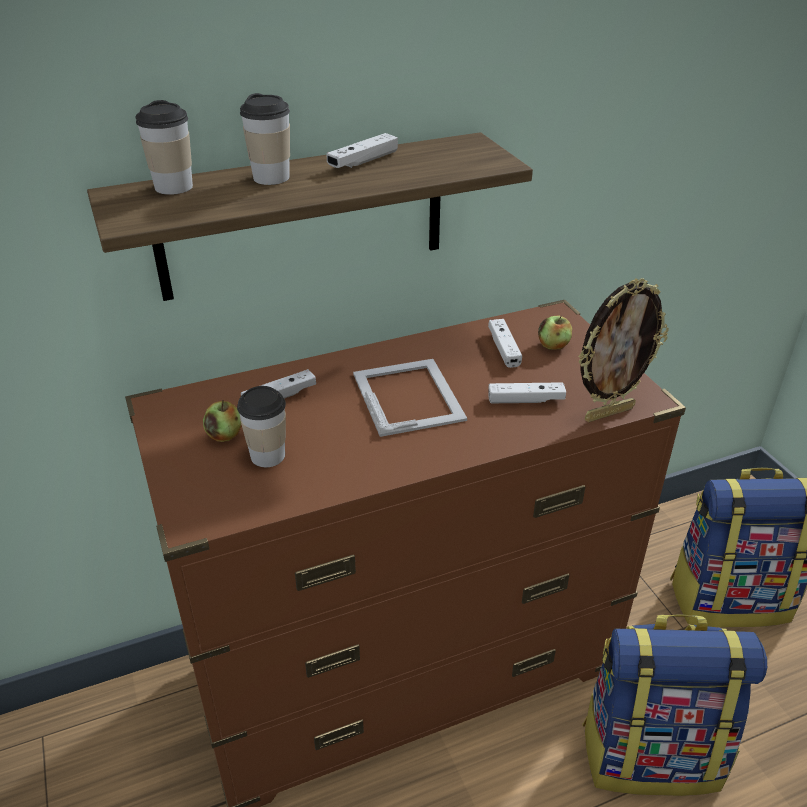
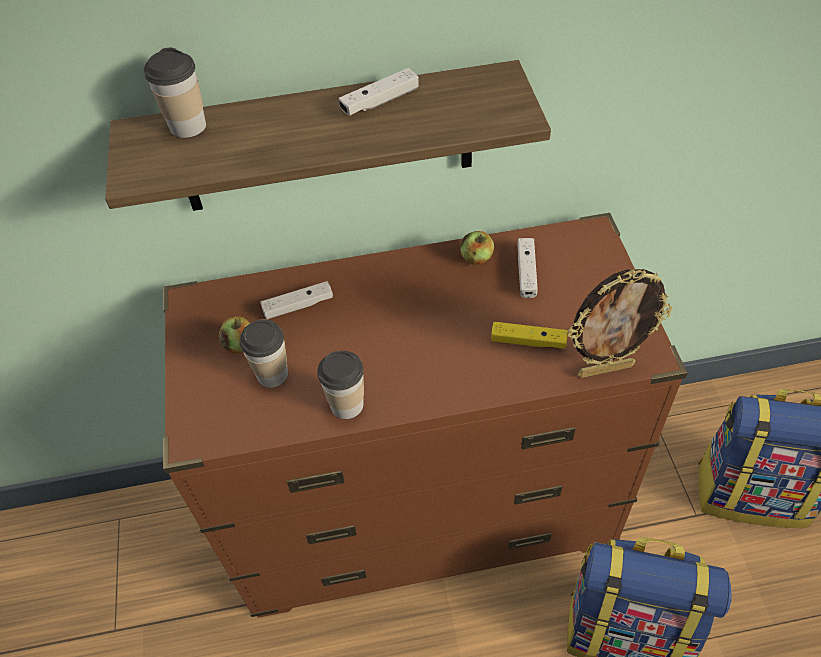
camera: 15 degrees right, 15 degrees up
cup [240,93,290,185] -> cup moved to [318,351,364,419]
picture frame [353,359,467,437] -> none
white game controller [488,382,566,403] -> yellow game controller [491,322,568,349]
apple [538,315,572,350] -> apple moved to [460,231,494,265]

